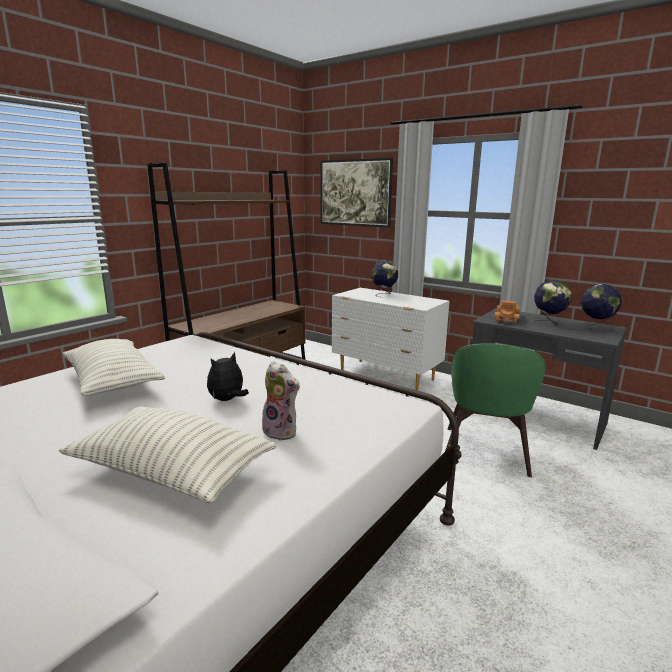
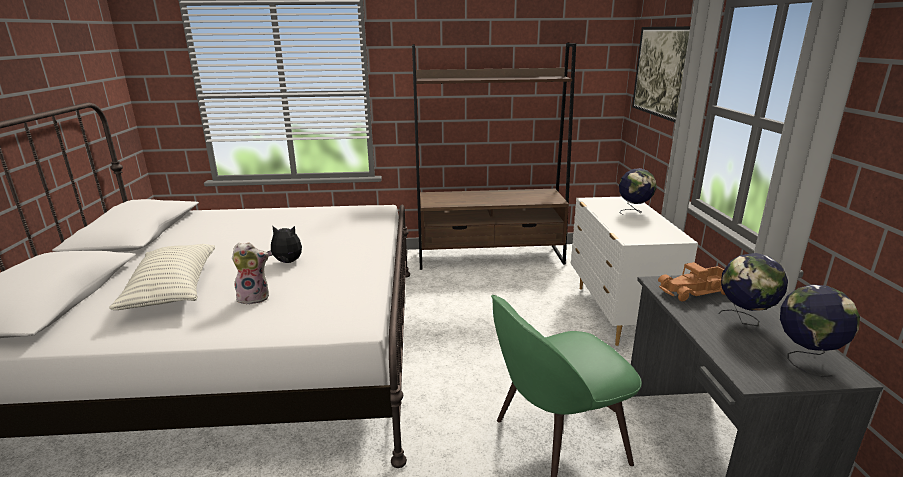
camera: 50 degrees right, 5 degrees up
pillow [63,339,165,396] -> none
plush toy [262,361,300,441] -> plush toy turned 90 degrees counterclockwise [232,242,269,305]

